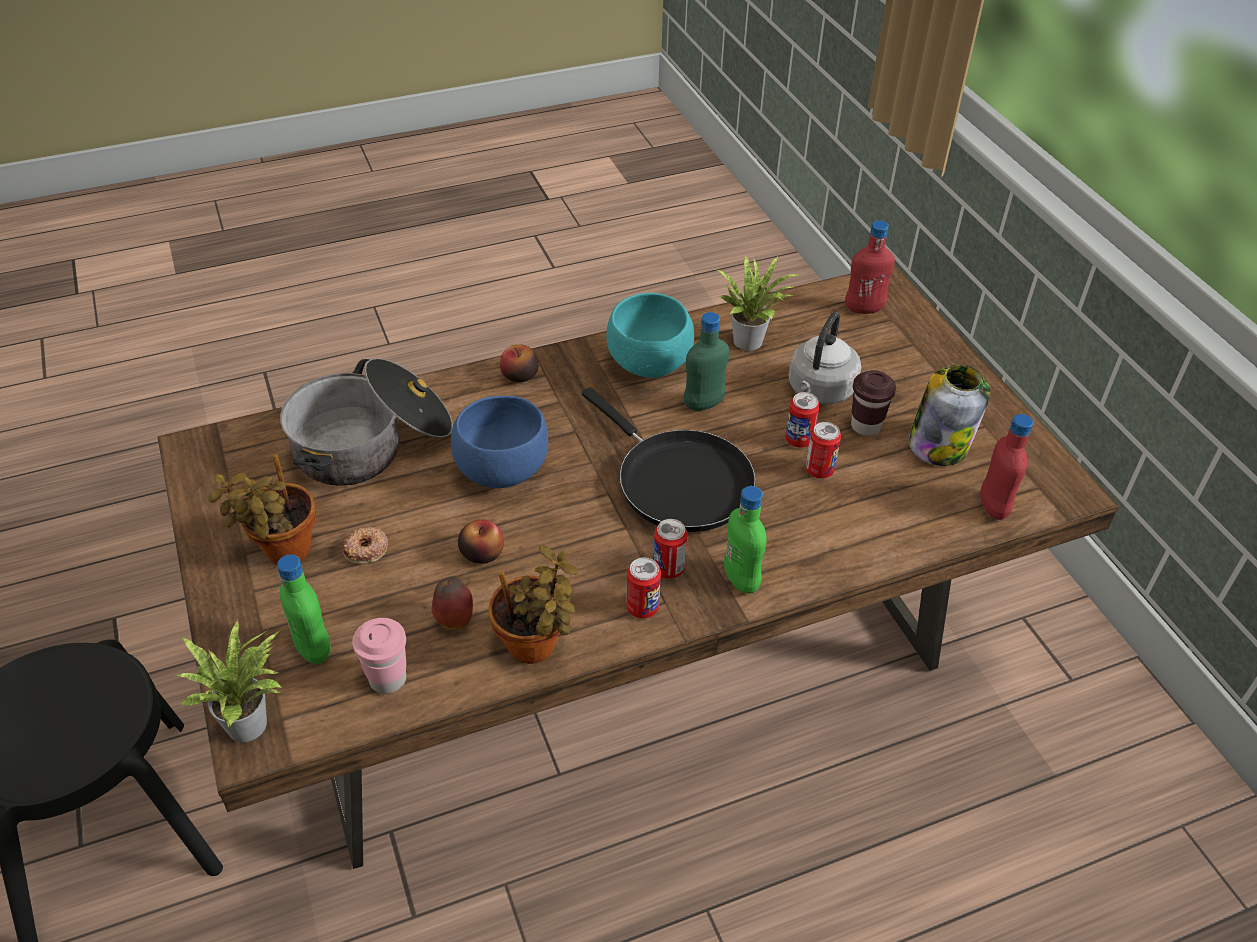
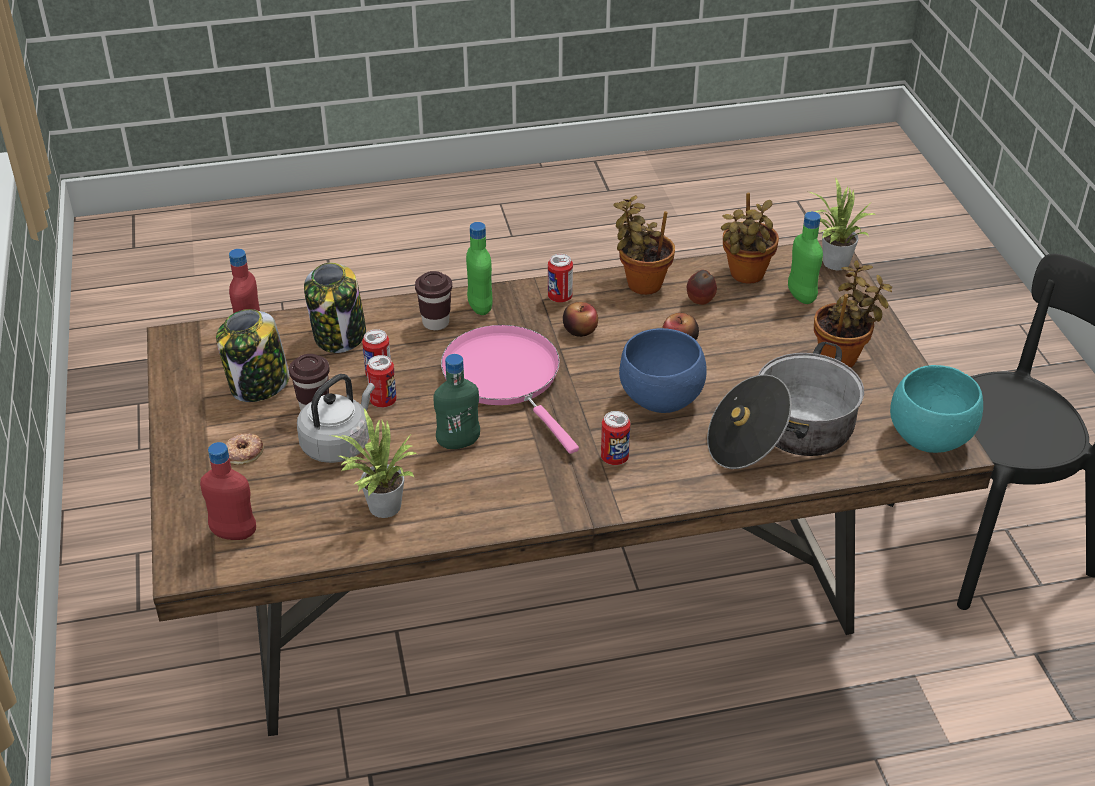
camera: 170 degrees left, 5 degrees down
donut [343,527,388,564] -> donut moved to [226,433,264,465]
pink cup [352,618,406,694] -> potted plant [721,193,779,284]
apple [500,344,538,382] -> apple moved to [563,302,598,337]
black frying pan [582,388,756,532] -> pink frying pan [441,325,579,454]
turquoise bowl [606,293,694,378] -> turquoise bowl moved to [890,365,983,453]
can [653,519,687,579] -> can moved to [601,411,630,465]
none -> jar [304,263,366,353]
none -> brown cup [415,271,452,330]

